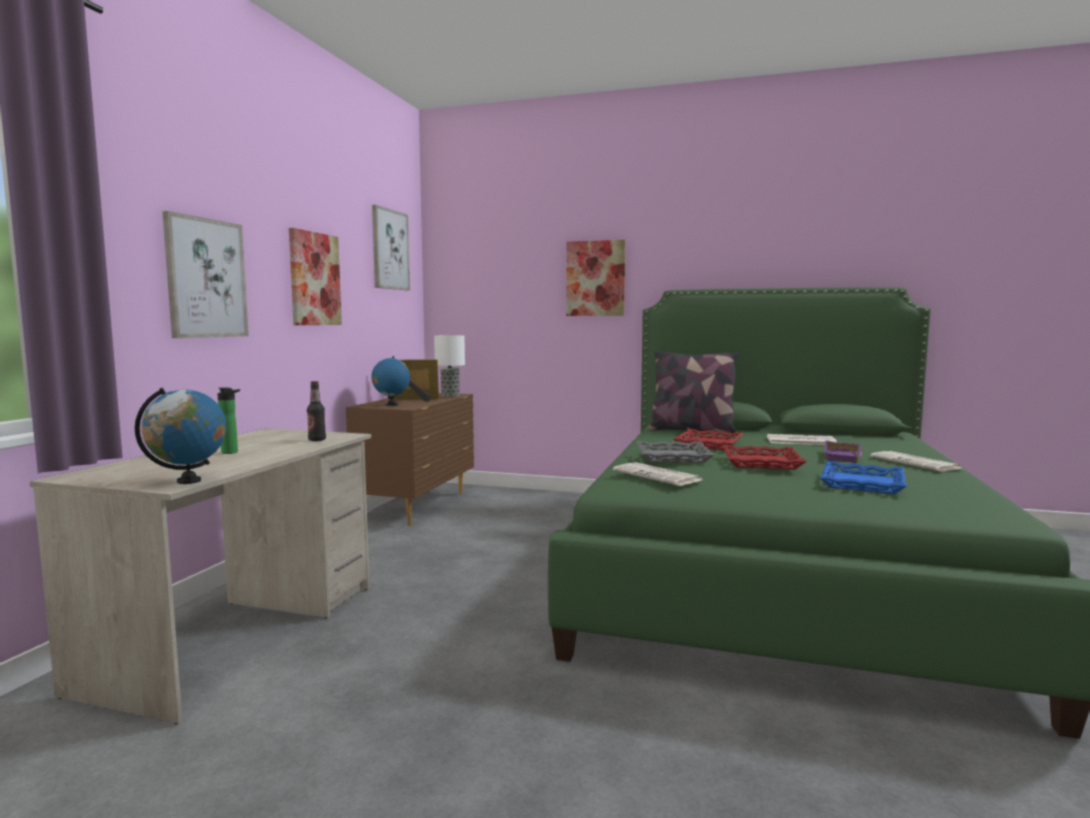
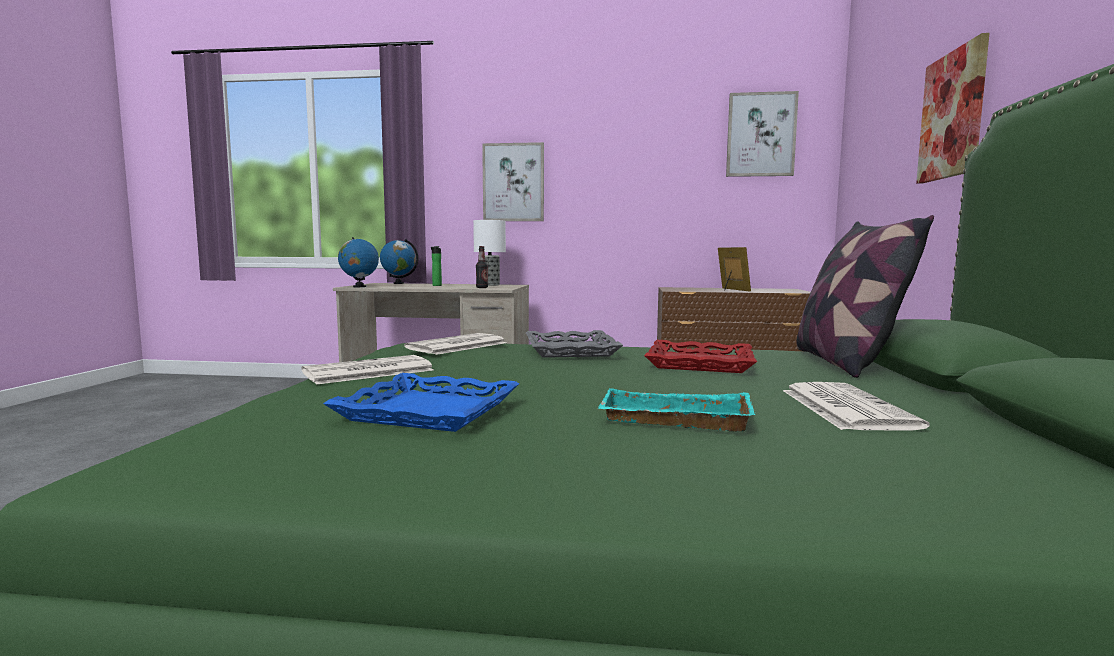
camera: 80 degrees right, 0 degrees up
picture [289,228,342,325] -> none
globe [372,356,410,406] -> globe moved to [380,239,418,284]
table lamp [434,335,465,397] -> table lamp moved to [473,220,506,286]
red tray [722,445,807,469] -> none
purple tray [824,440,862,463] -> turquoise tray [598,388,755,431]
newspaper [870,451,962,472] -> newspaper moved to [302,355,434,385]

